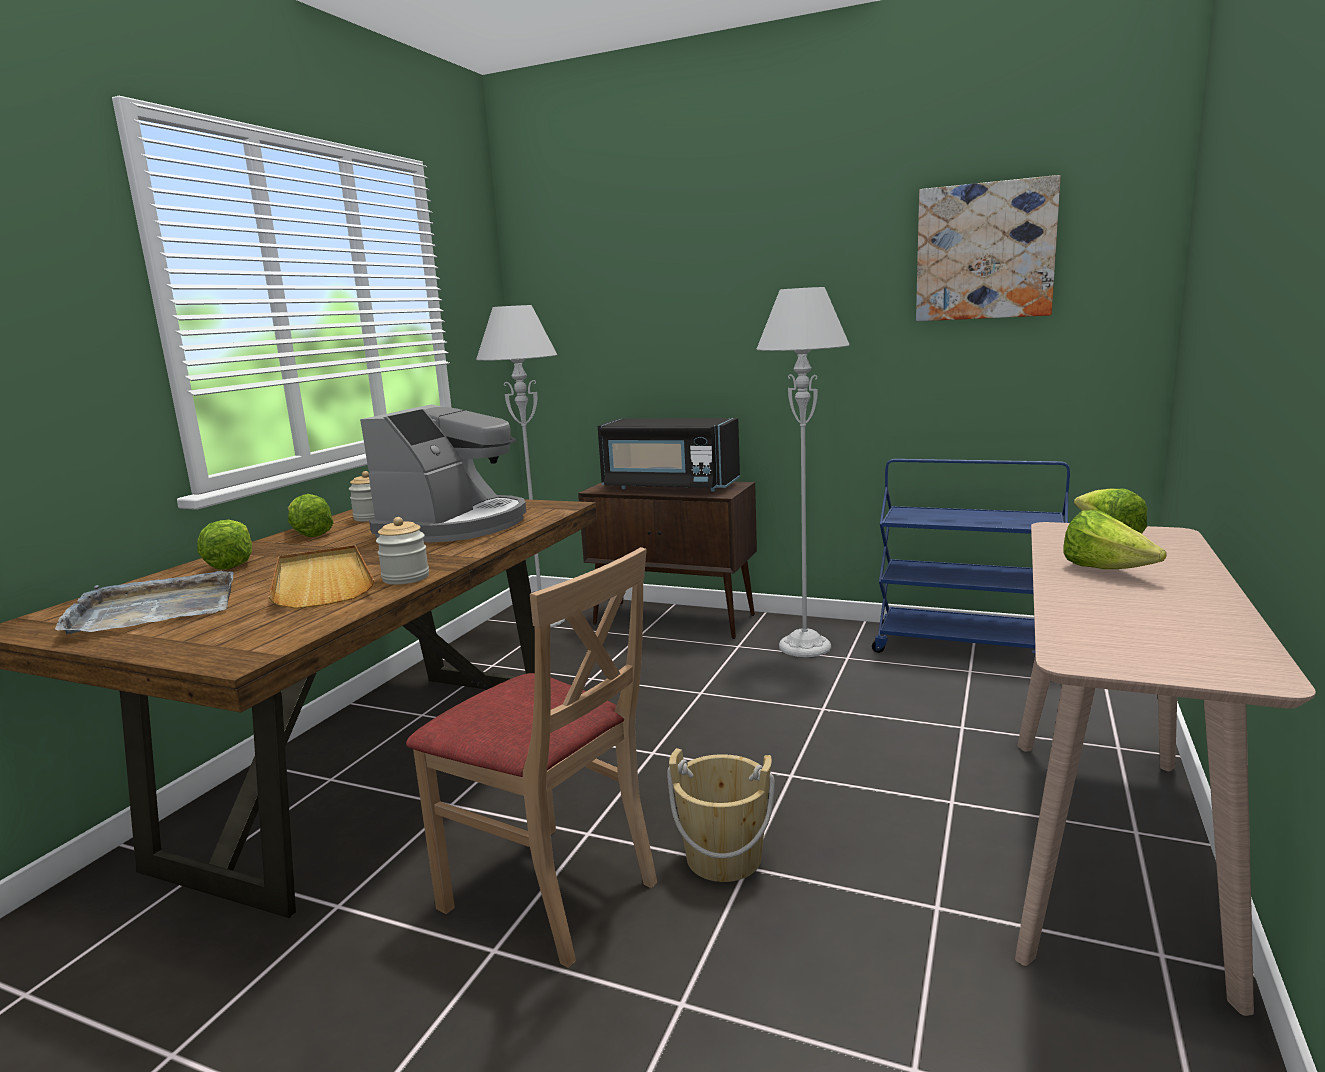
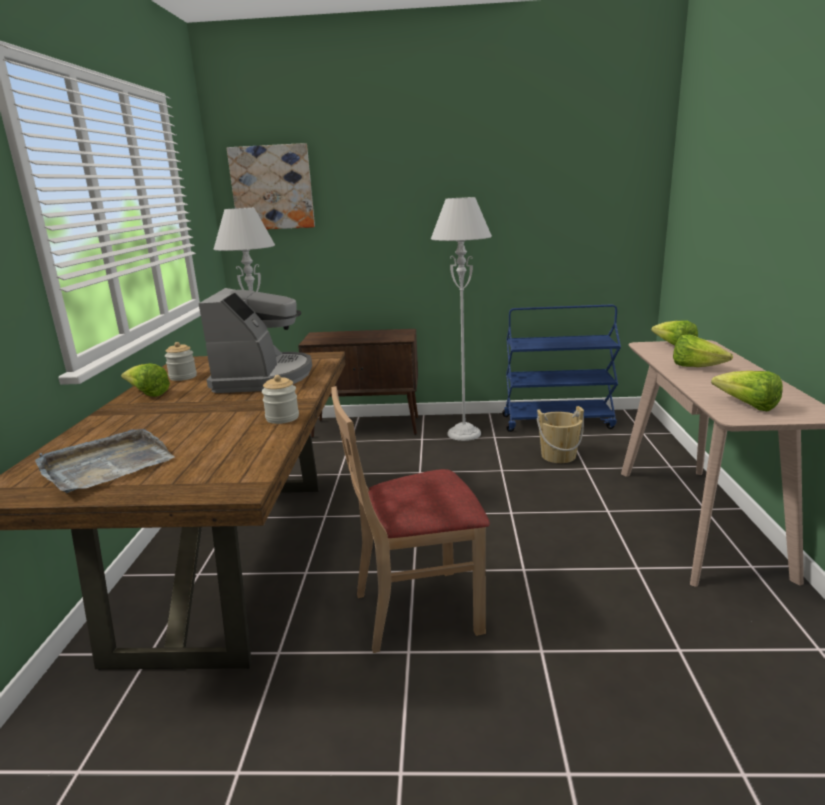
camera: 20 degrees left, 5 degrees up
lettuce [197,520,253,569] -> lettuce moved to [711,371,783,411]
beige tray [269,545,374,609] -> none
beige chair [406,547,657,968] -> beige chair turned 150 degrees clockwise [331,386,490,653]
black microwave [598,418,740,492] -> none
beige bucket [667,748,775,882] -> beige bucket moved to [537,406,584,463]
picture [916,175,1061,321] -> picture moved to [227,143,315,229]

